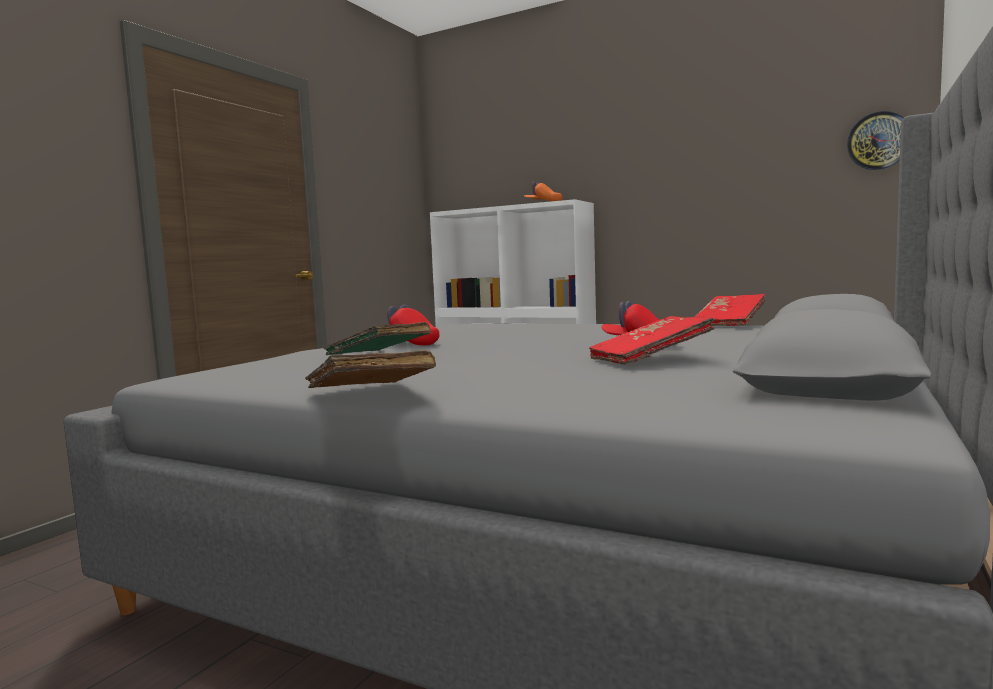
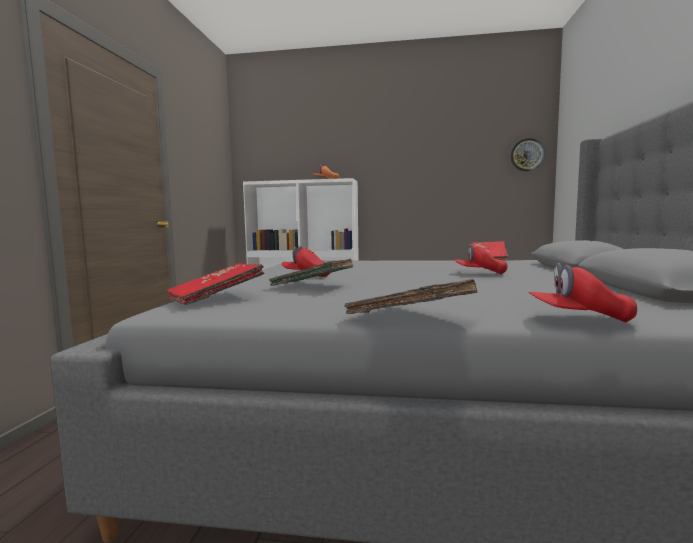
camera: 20 degrees left, 0 degrees up
red book [589,316,714,365] -> red book moved to [167,263,264,305]
none -> red cap [529,263,637,322]

